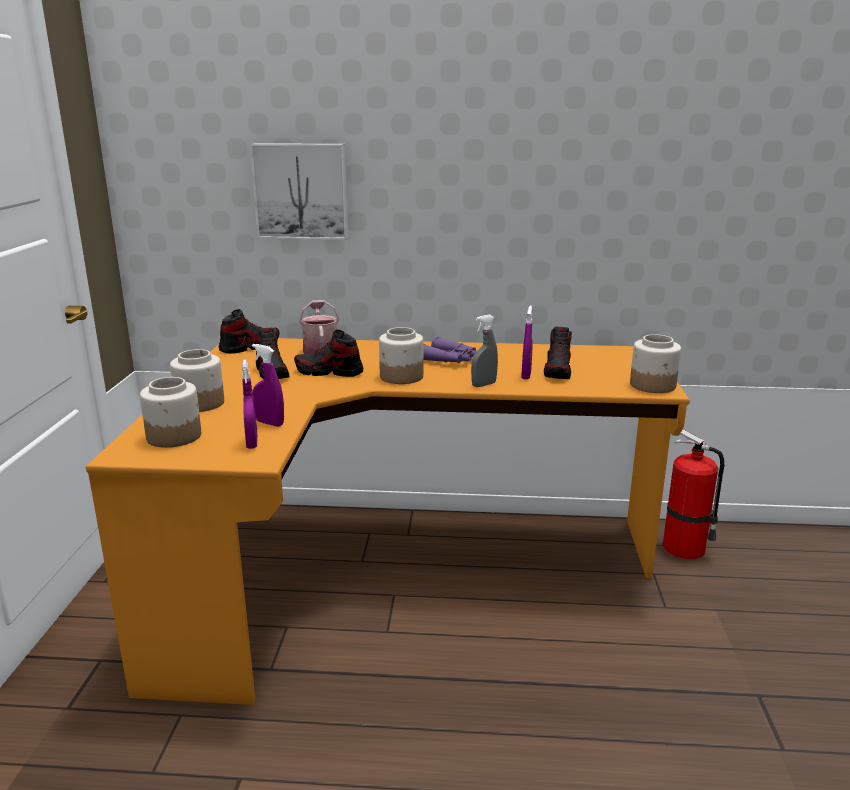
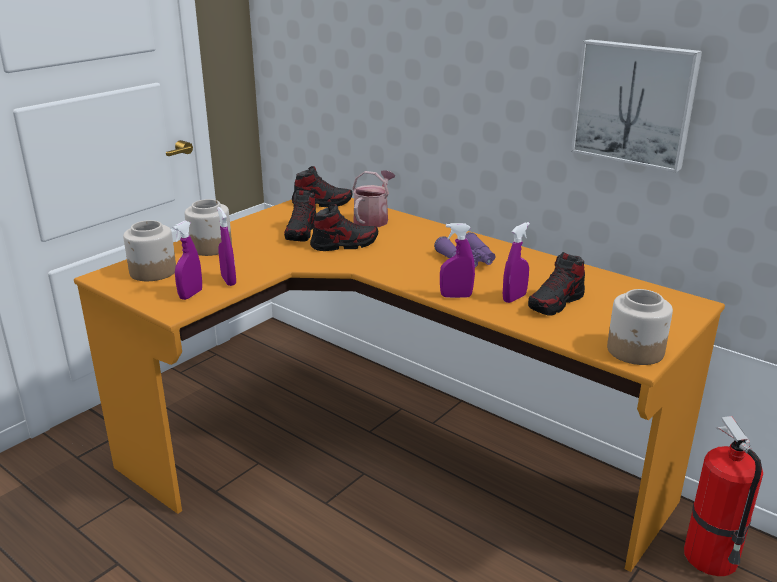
camera: 35 degrees right, 5 degrees up
picture [250,143,348,240] -> picture moved to [571,39,702,173]
shoe [294,330,363,377] -> shoe turned 120 degrees clockwise [310,204,378,251]
jar [379,327,423,384] -> none
grey spray bottle [471,315,498,387] -> purple spray bottle [440,223,475,298]

